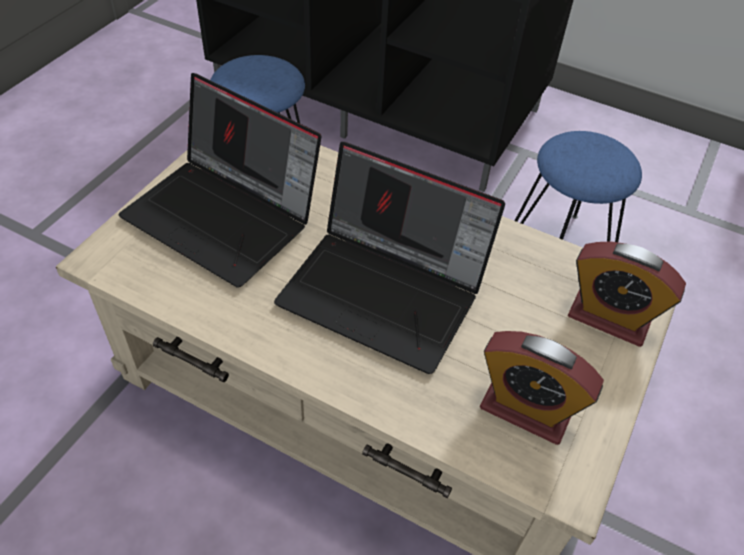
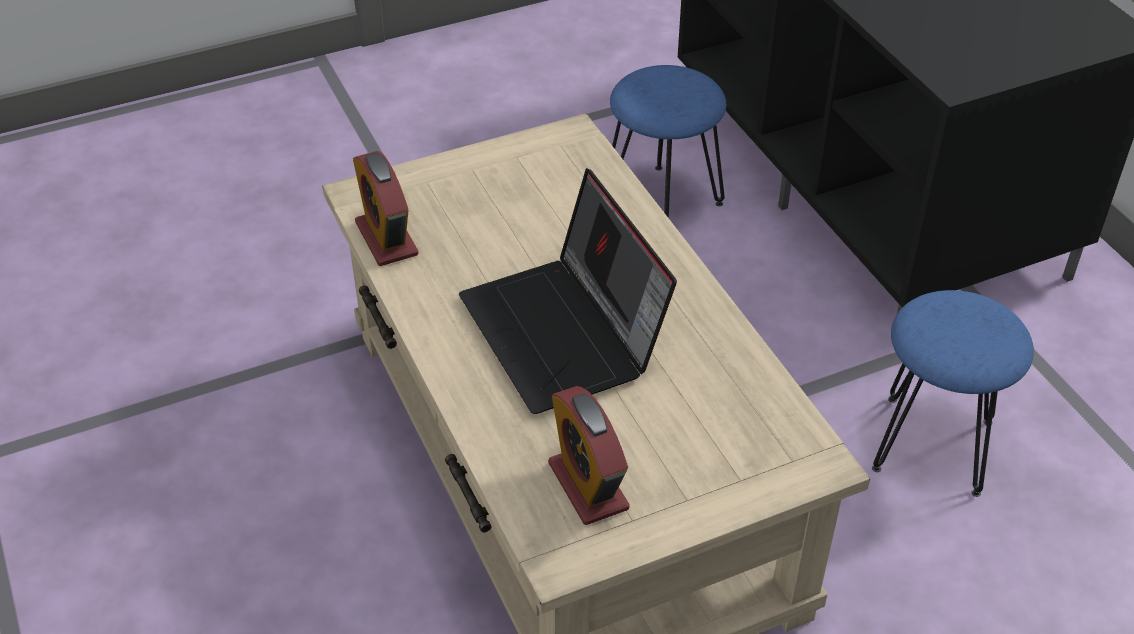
camera: 40 degrees right, 5 degrees down
laptop [118,73,322,288] -> none
alarm clock [568,242,686,347] -> alarm clock moved to [353,151,419,266]

